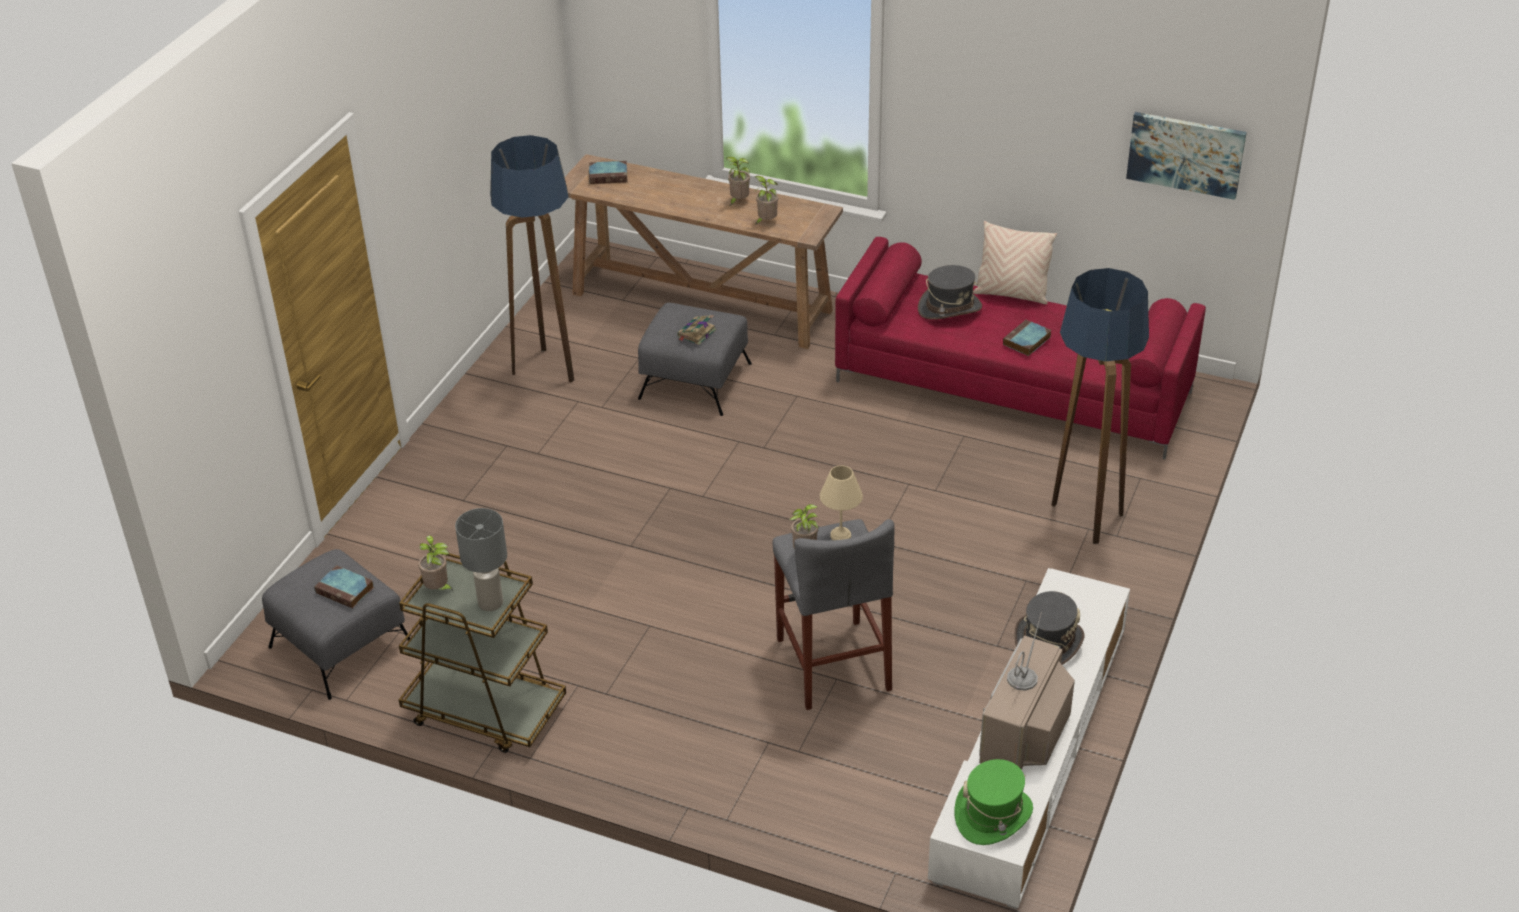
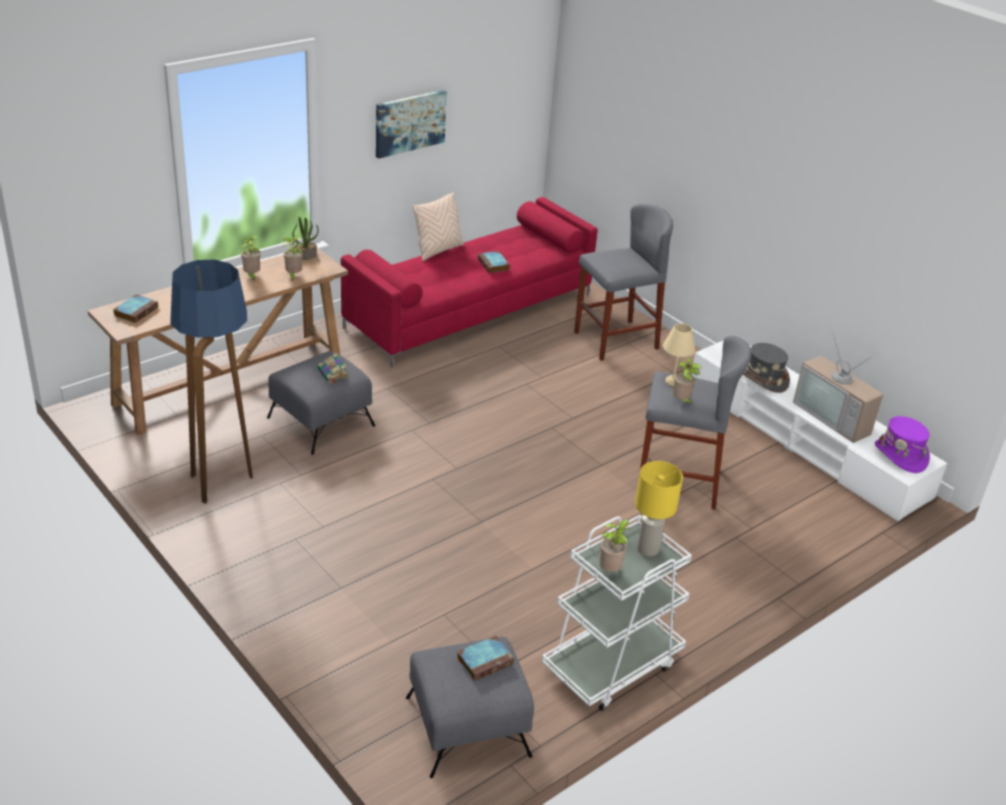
camera: 65 degrees left, 5 degrees down
brown cart [399,553,566,753] -> white cart [542,515,692,711]
grey table lamp [455,508,507,611] -> yellow table lamp [635,461,683,556]
grey hat [918,265,982,320] -> none
green hat [954,759,1033,845] -> purple hat [875,416,930,473]
floor lamp [1051,268,1149,544] -> grey stool [574,204,673,361]
picture [1126,112,1247,200] -> picture moved to [376,90,447,159]
none -> potted plant [292,217,319,260]

